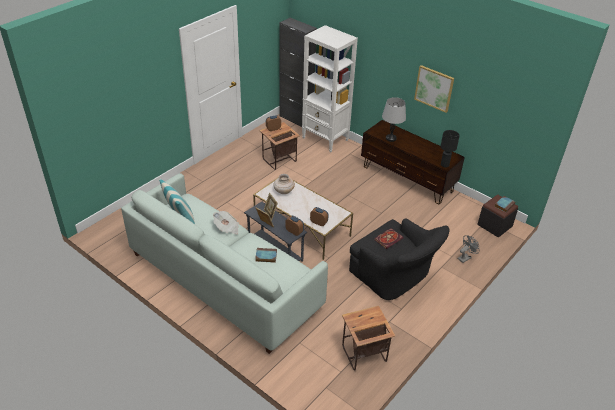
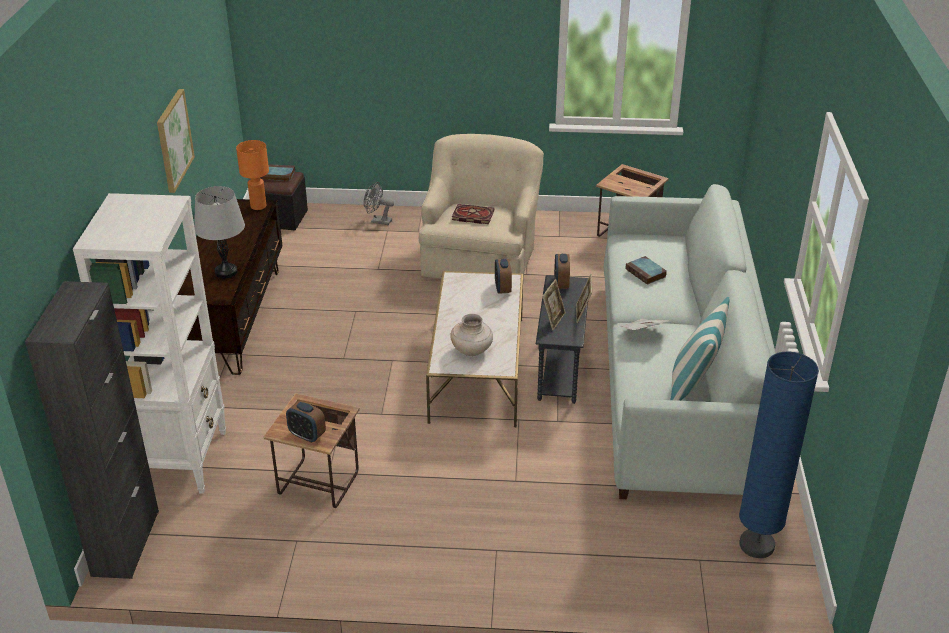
camera: 125 degrees left, 5 degrees down
black armchair [349,218,450,300] -> beige armchair [419,134,544,279]
black table lamp [441,130,460,168] -> orange table lamp [236,140,269,210]
none -> blue floor lamp [739,351,819,558]

